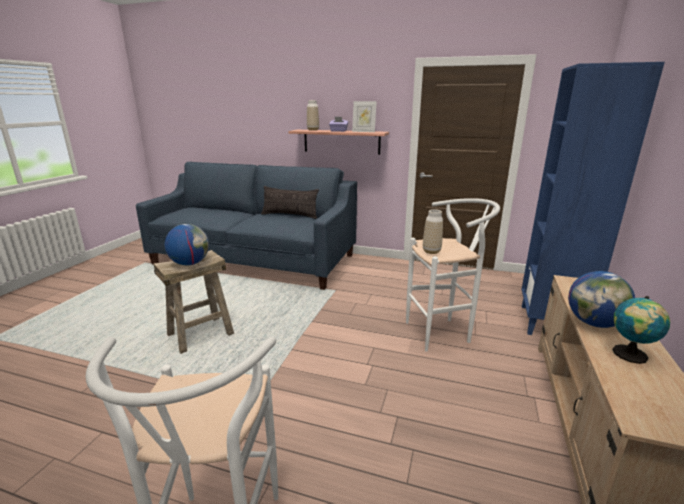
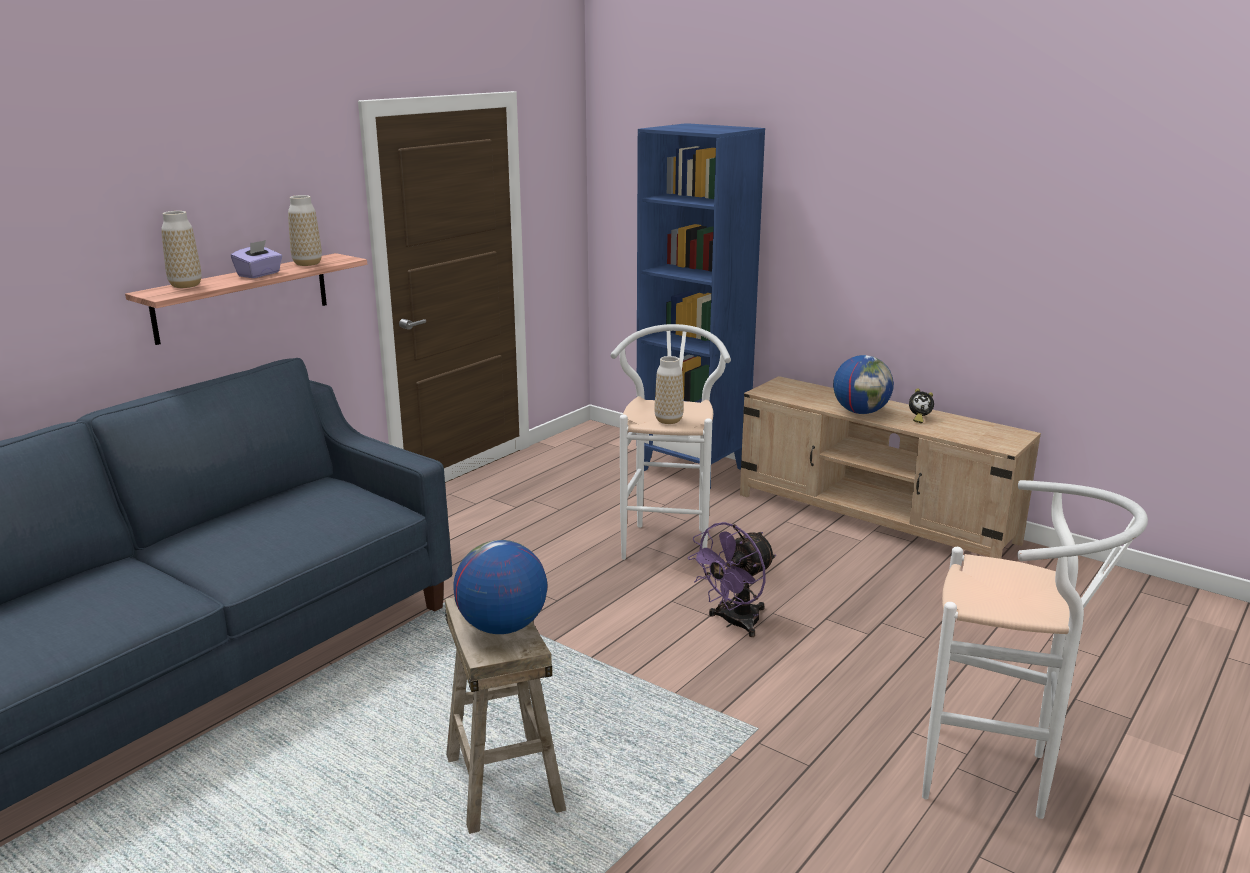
camera: 70 degrees left, 0 degrees up
pillow [261,186,319,219] -> none
picture frame [352,101,377,132] -> vase [288,195,322,266]
globe [612,296,670,364] -> alarm clock [909,389,934,423]
none -> purple fan [688,522,776,637]

